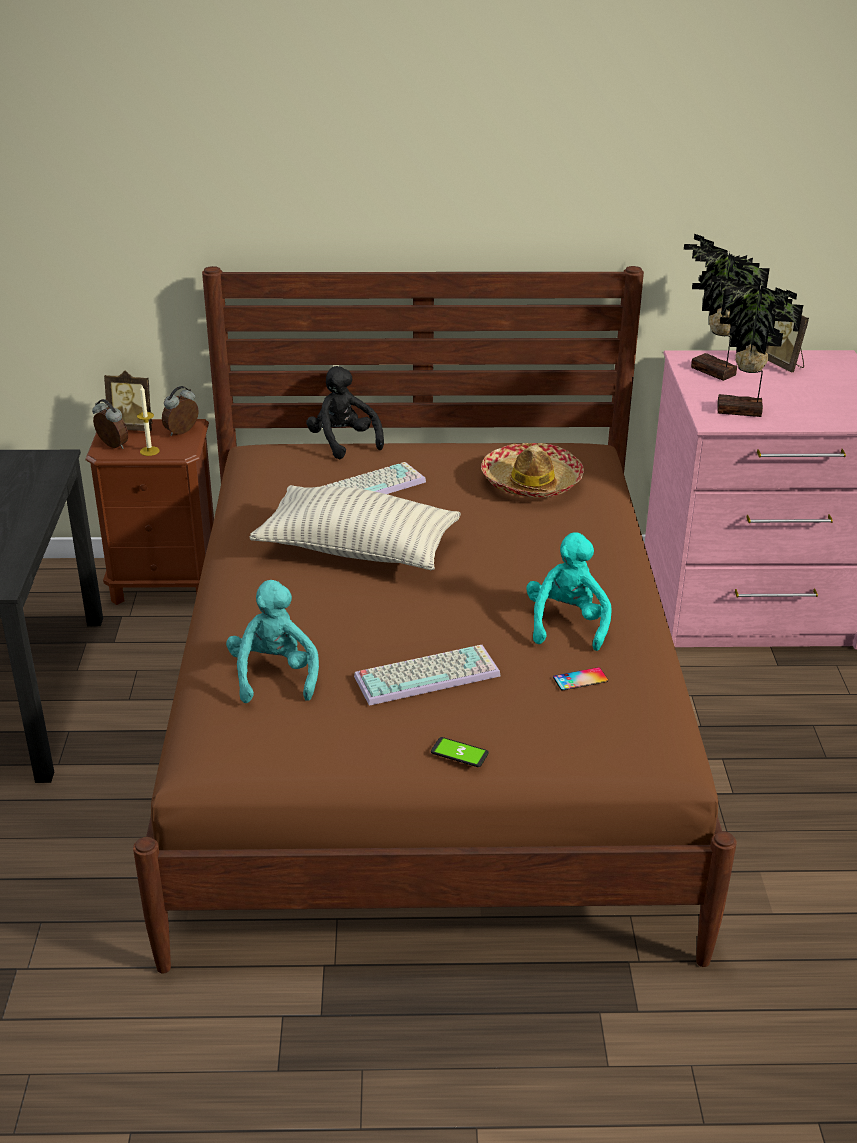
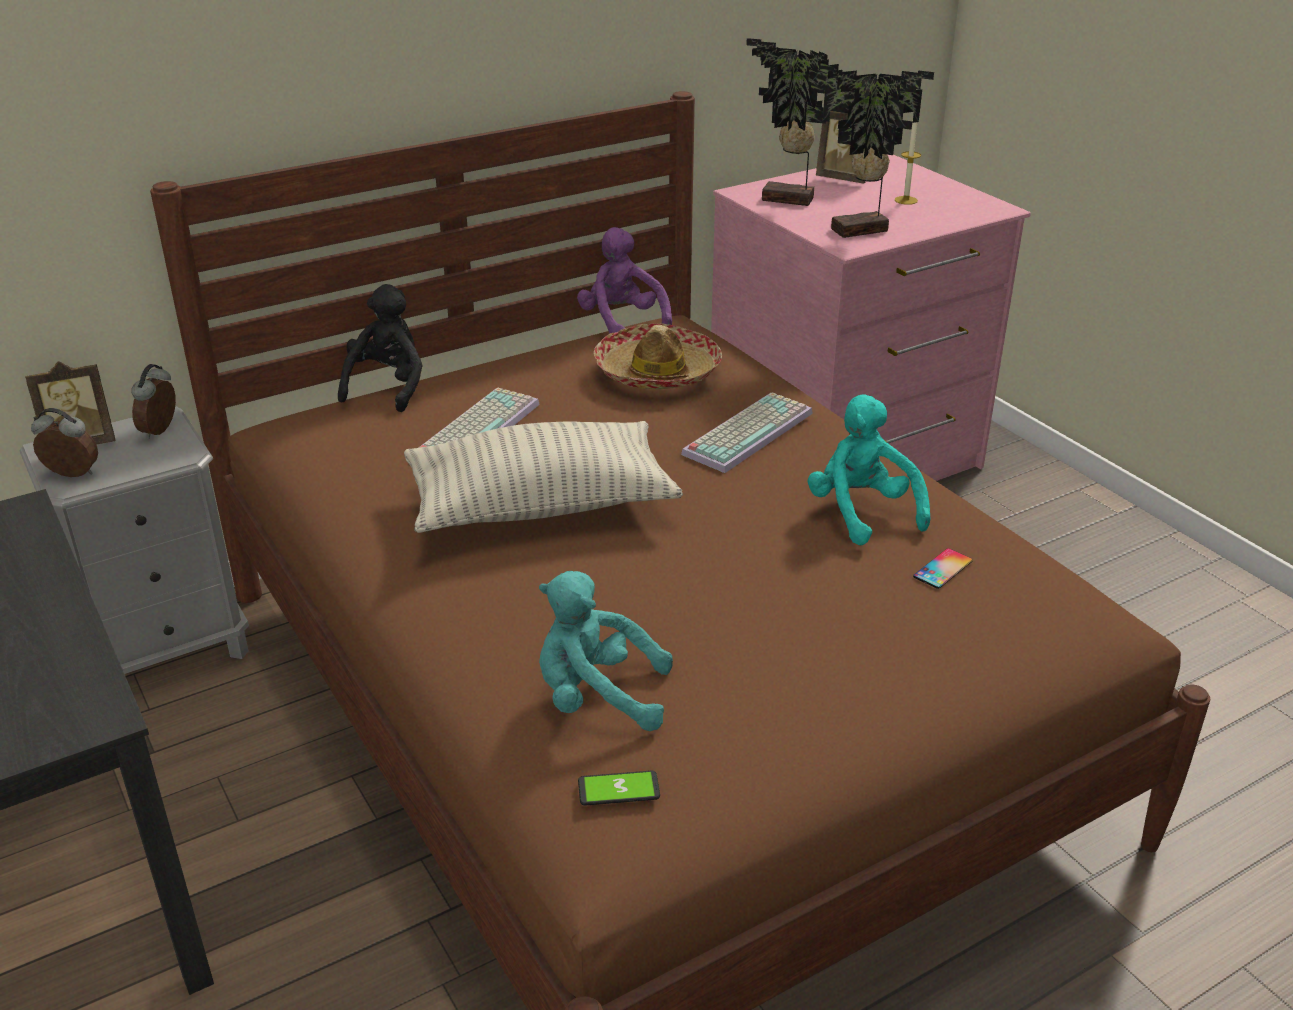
camera: 30 degrees left, 0 degrees up
brown nightstand [85,419,214,605] -> grey nightstand [20,406,249,674]
candle [137,386,160,456] -> candle moved to [895,121,921,205]
turquoise plush toy [226,580,319,703] -> turquoise plush toy turned 45 degrees counterclockwise [539,571,673,731]
black plush toy [306,366,384,459] -> black plush toy turned 75 degrees clockwise [338,284,423,412]
keyboard [354,645,501,706] -> keyboard moved to [681,392,813,473]
phone [431,737,489,767] -> phone moved to [578,770,660,806]
none -> purple plush toy [577,227,672,334]

